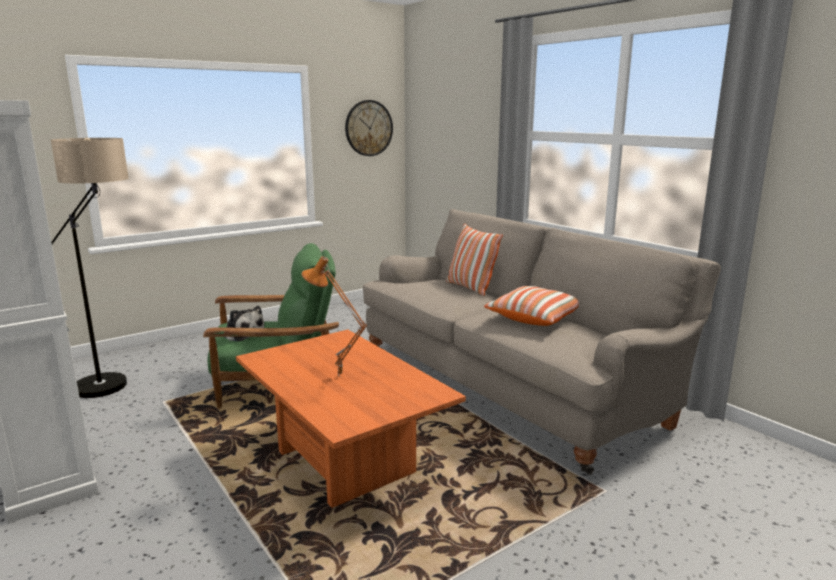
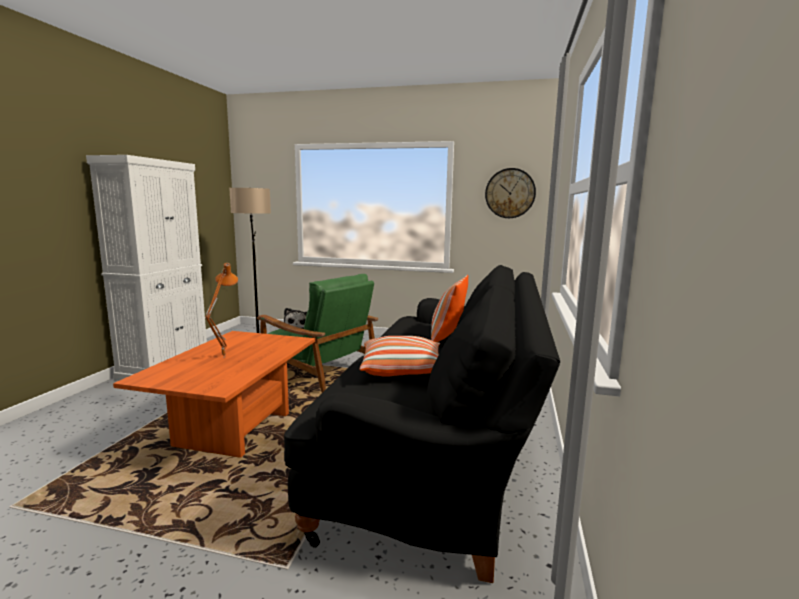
camera: 50 degrees right, 5 degrees down
beige sofa [363,209,721,475] -> black sofa [284,265,560,583]

